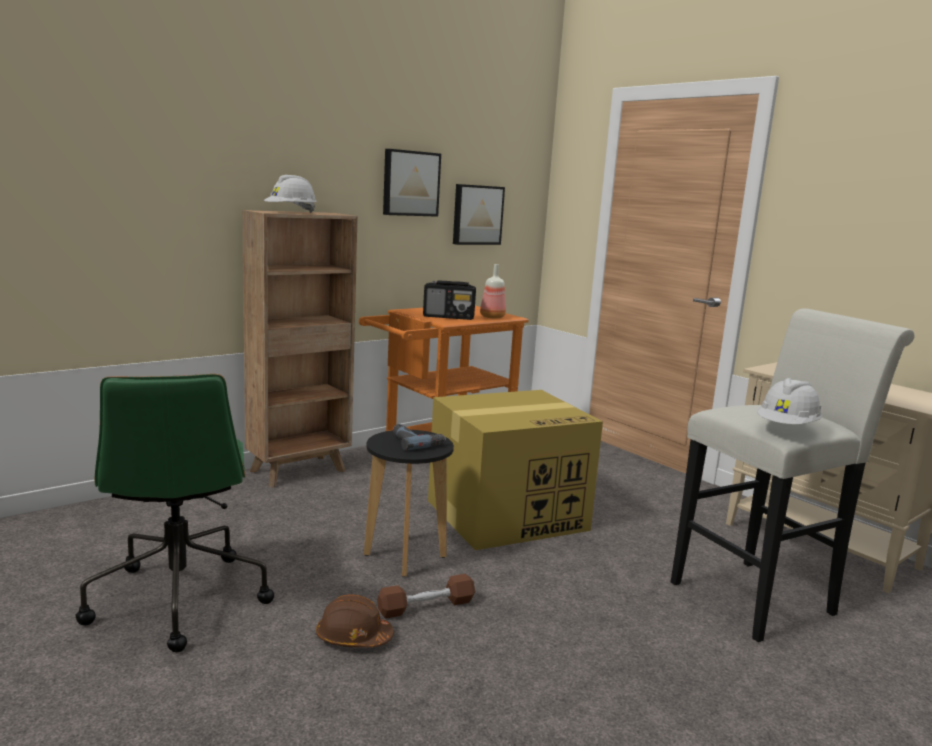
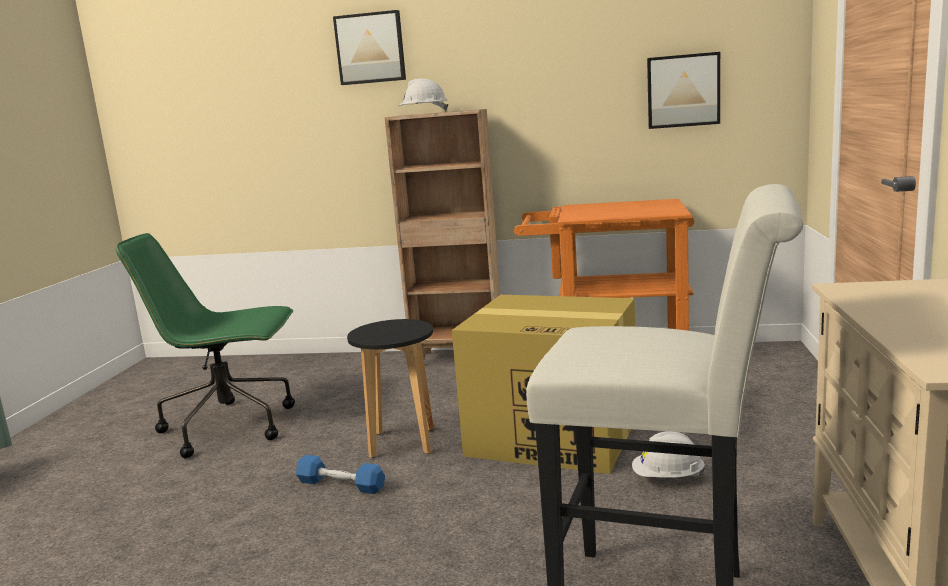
camera: 50 degrees right, 0 degrees up
green office chair [75,374,274,652] -> green office chair turned 60 degrees clockwise [116,233,295,459]
brown hard hat [316,594,394,648] -> none
brown dumbbell [377,574,475,619] -> blue dumbbell [296,455,385,494]
picture [383,149,441,217] -> picture moved to [333,10,406,85]
power drill [393,424,446,451] -> none
radio [423,280,476,320] -> none
bottle [480,264,506,318] -> none
white hard hat [757,378,822,425] -> white hard hat moved to [632,431,705,478]

